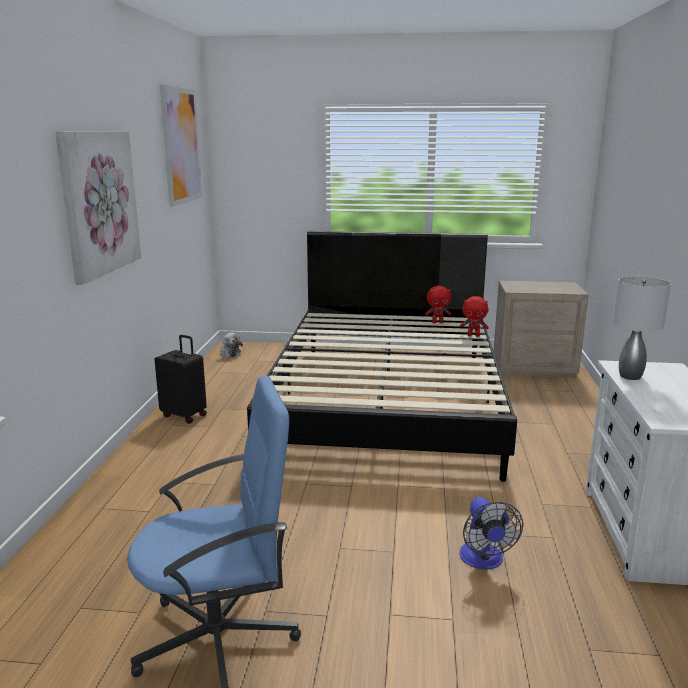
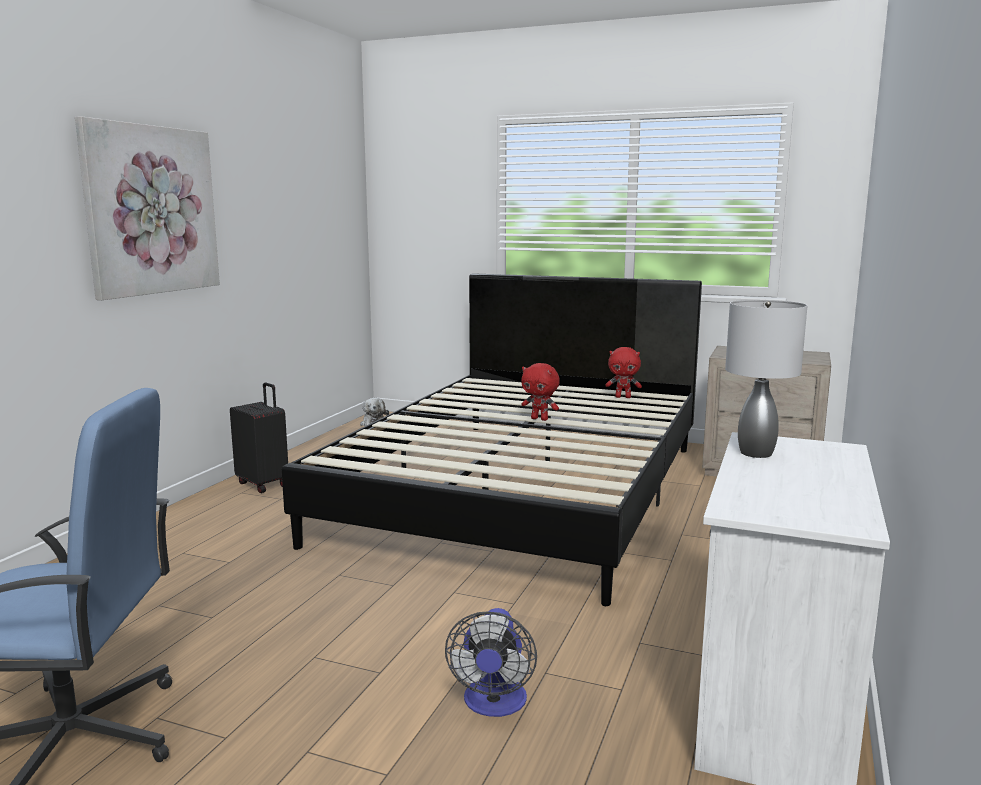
camera: 15 degrees right, 5 degrees down
picture [160,85,202,207] -> none
red plush toy [460,296,489,337] -> red plush toy moved to [521,363,560,421]

